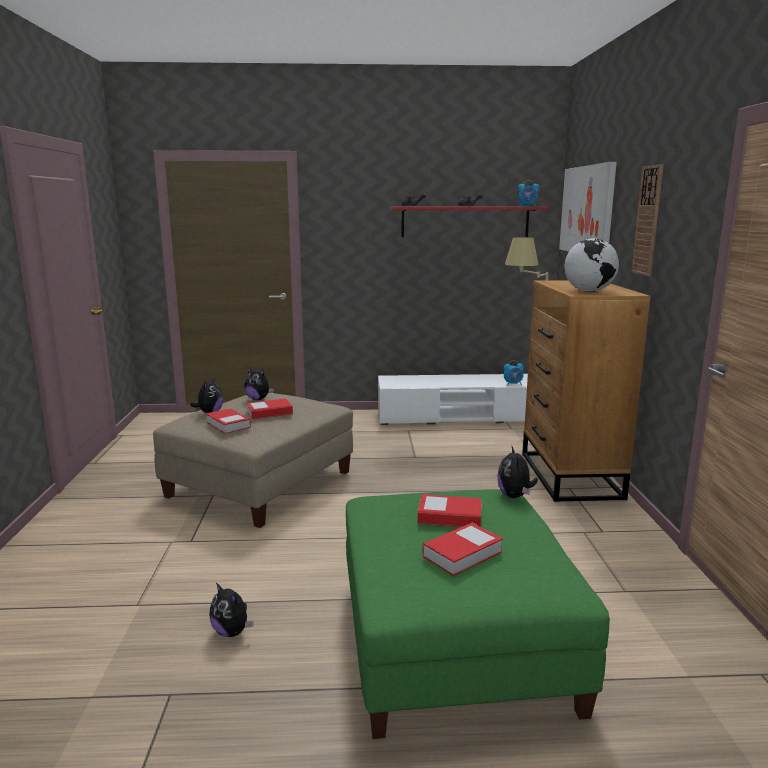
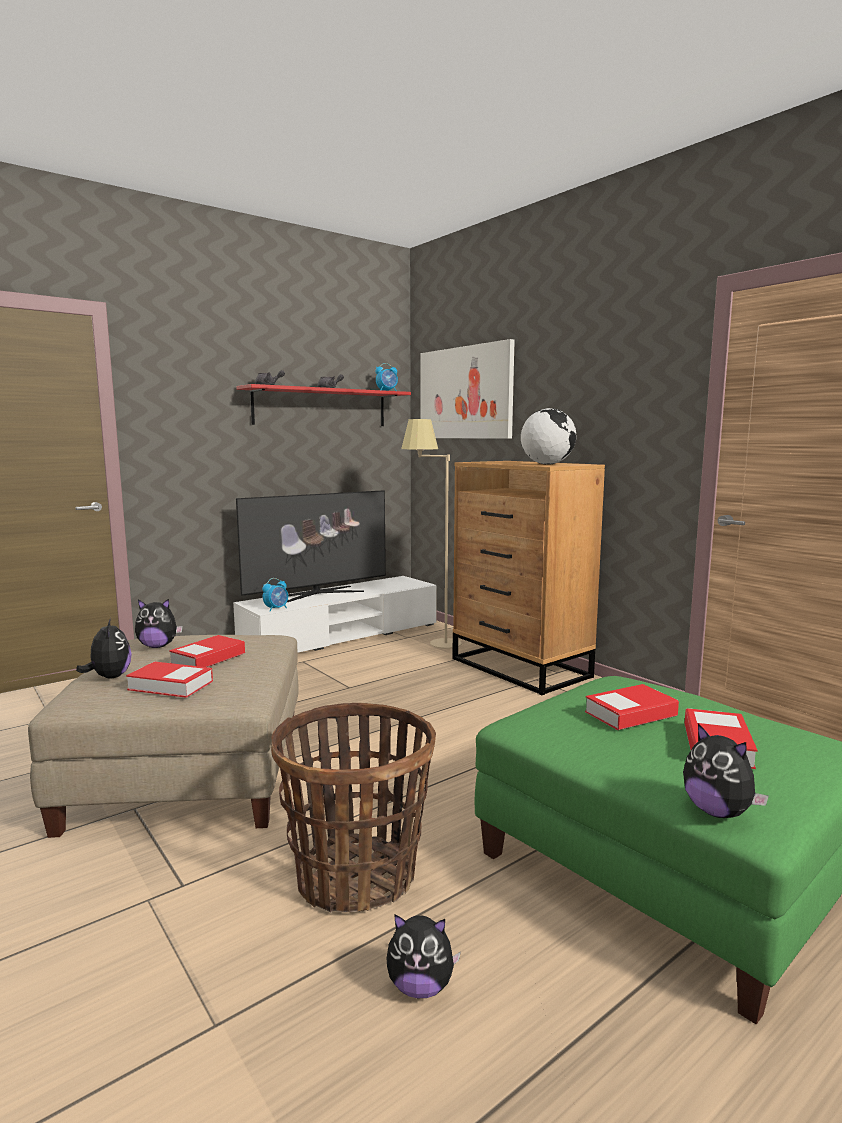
camera: 35 degrees left, 5 degrees down
plush toy [497,446,538,498] -> plush toy moved to [683,723,769,818]
alarm clock [504,360,524,386] -> alarm clock moved to [262,578,288,611]
wall clock [631,165,663,276] -> none
none -> television [236,490,386,602]
none -> basket [271,703,436,913]

